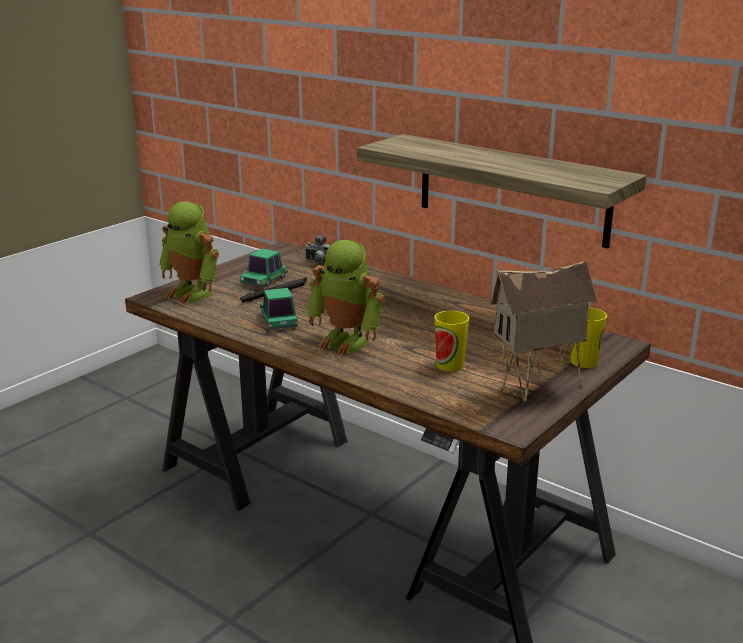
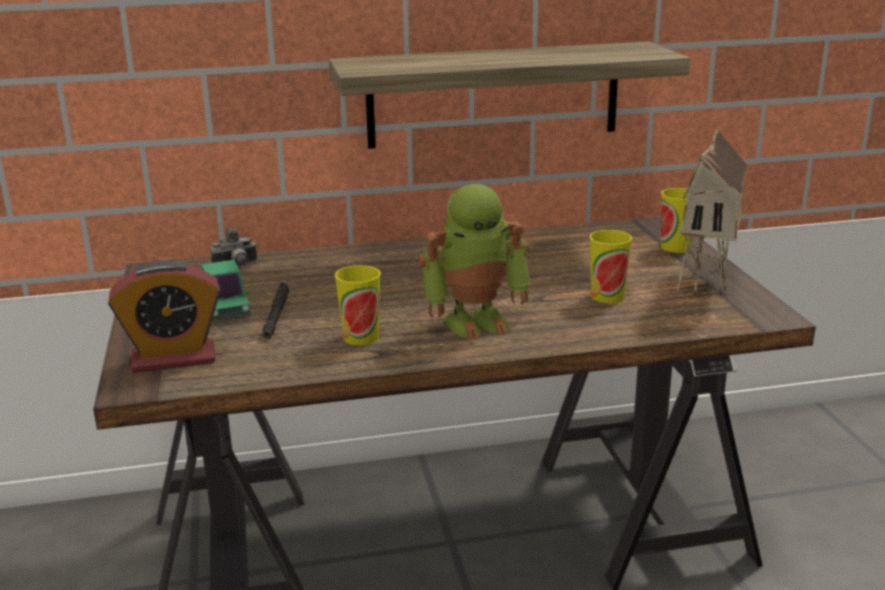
camera: 50 degrees left, 0 degrees up
toy robot [159,201,219,304] -> alarm clock [108,260,220,373]
toy car [260,288,298,330] -> cup [335,265,380,345]

